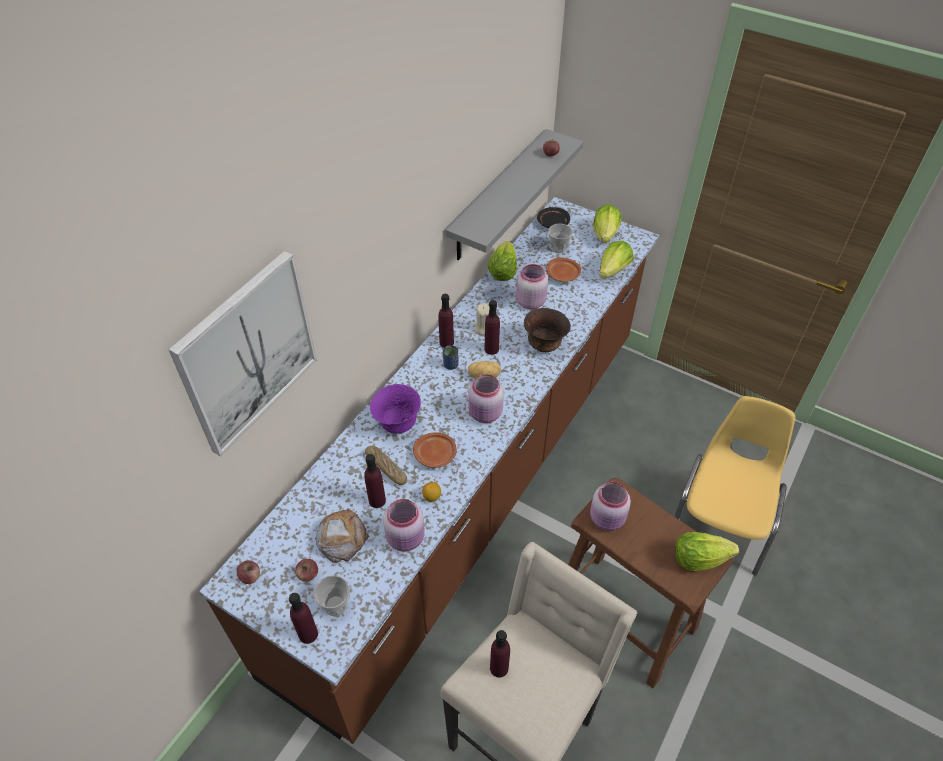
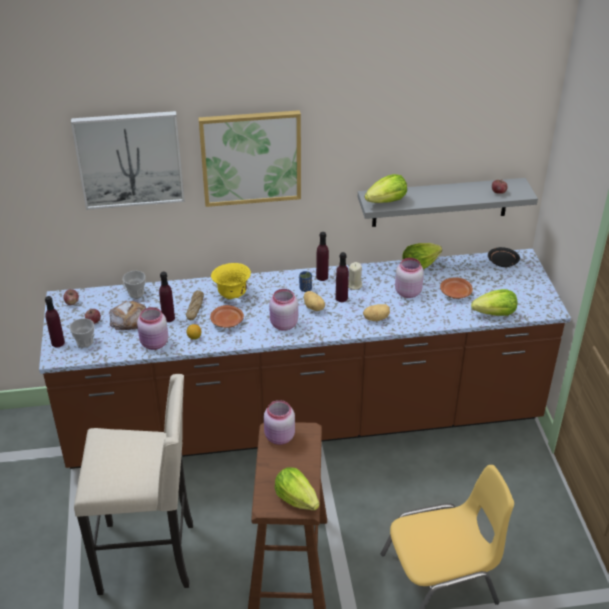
camera: 50 degrees right, 10 degrees down
purple bowl [370,384,421,434] -> yellow bowl [211,263,251,299]
purple bottle [490,630,510,678] -> none
brown bowl [524,308,571,352] -> potato [363,304,390,321]
cup [548,224,573,253] -> cup moved to [123,271,146,298]
lettuce [593,204,621,243] -> lettuce moved to [365,174,407,203]
none -> picture [198,110,301,207]

